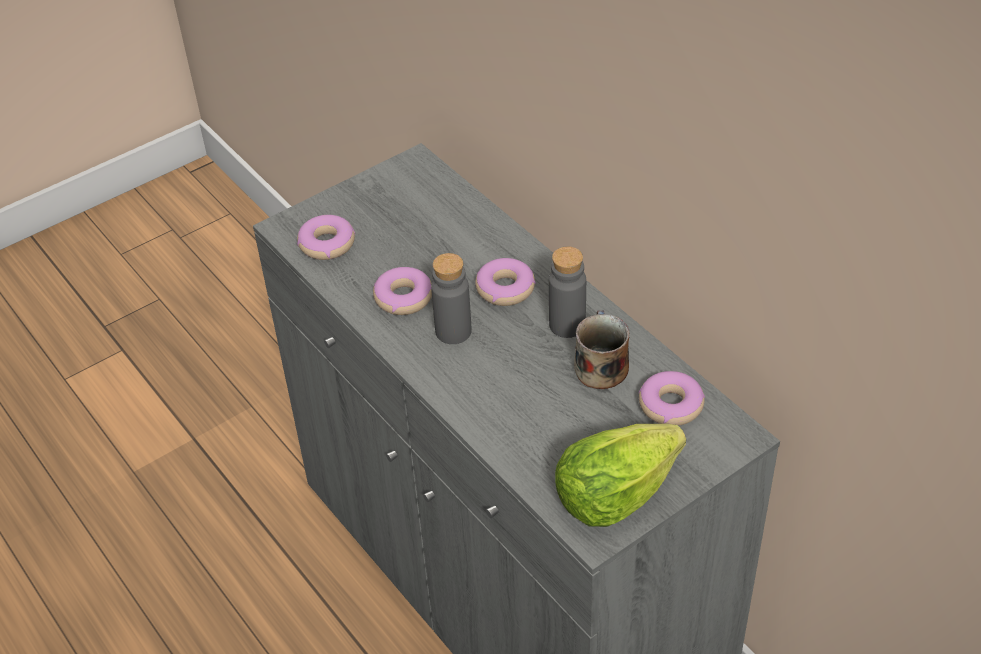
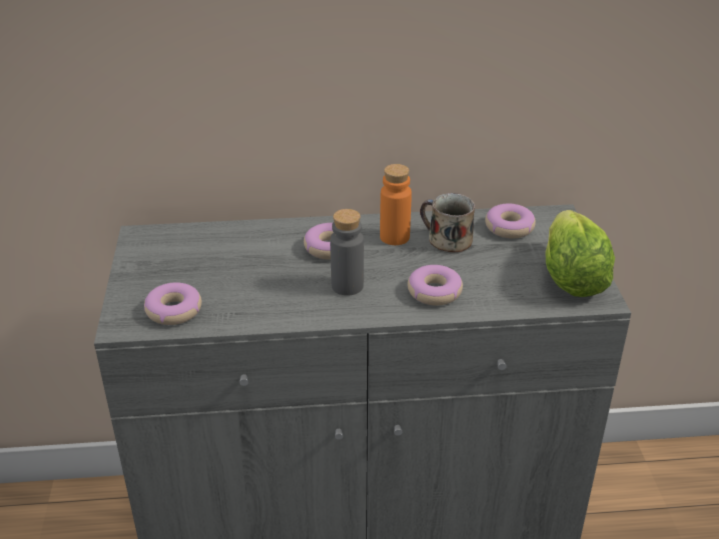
camera: 60 degrees left, 10 degrees down
donut [373,267,432,315] -> donut moved to [408,265,463,305]
grey bottle [549,246,586,338] -> orange bottle [380,164,412,245]

